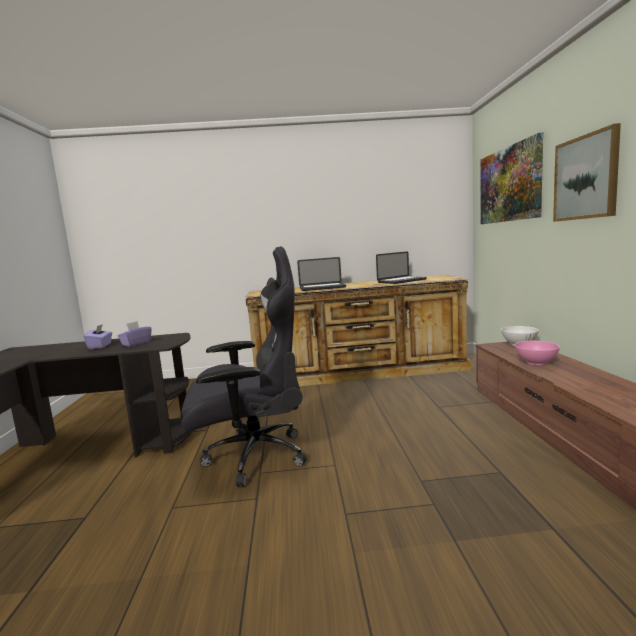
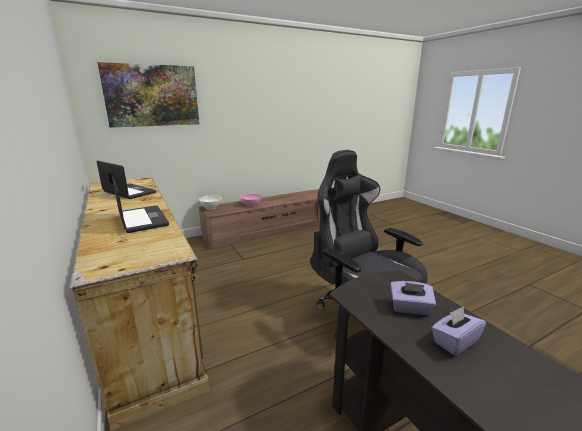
camera: 115 degrees left, 10 degrees up
picture [553,123,621,222] -> none

